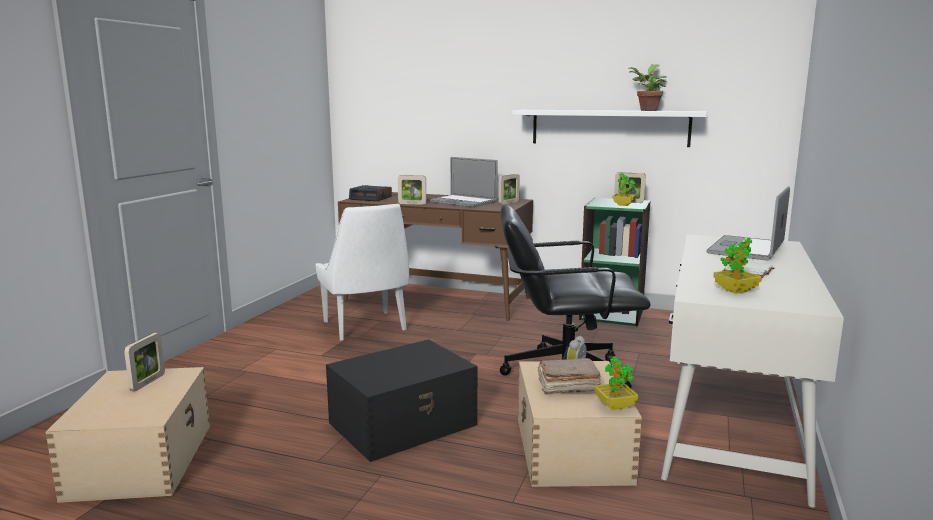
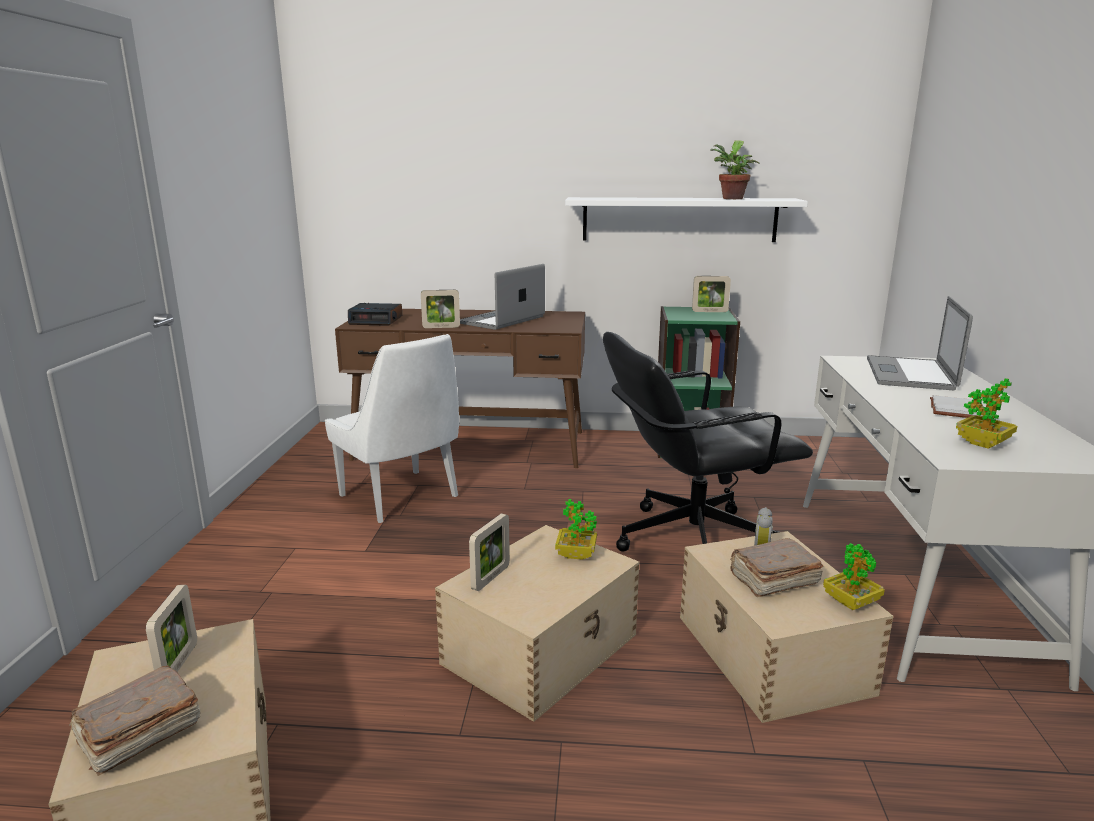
camera: 15 degrees left, 5 degrees up
black storage box [326,339,478,462] -> beige storage box [435,525,640,722]
laptop [427,157,498,207] -> laptop turned 105 degrees clockwise [460,264,545,330]
picture frame [499,174,520,204] -> picture frame moved to [469,513,510,591]
potted plant [612,172,636,206] -> potted plant moved to [555,499,597,560]
none -> brown book [69,665,200,776]

